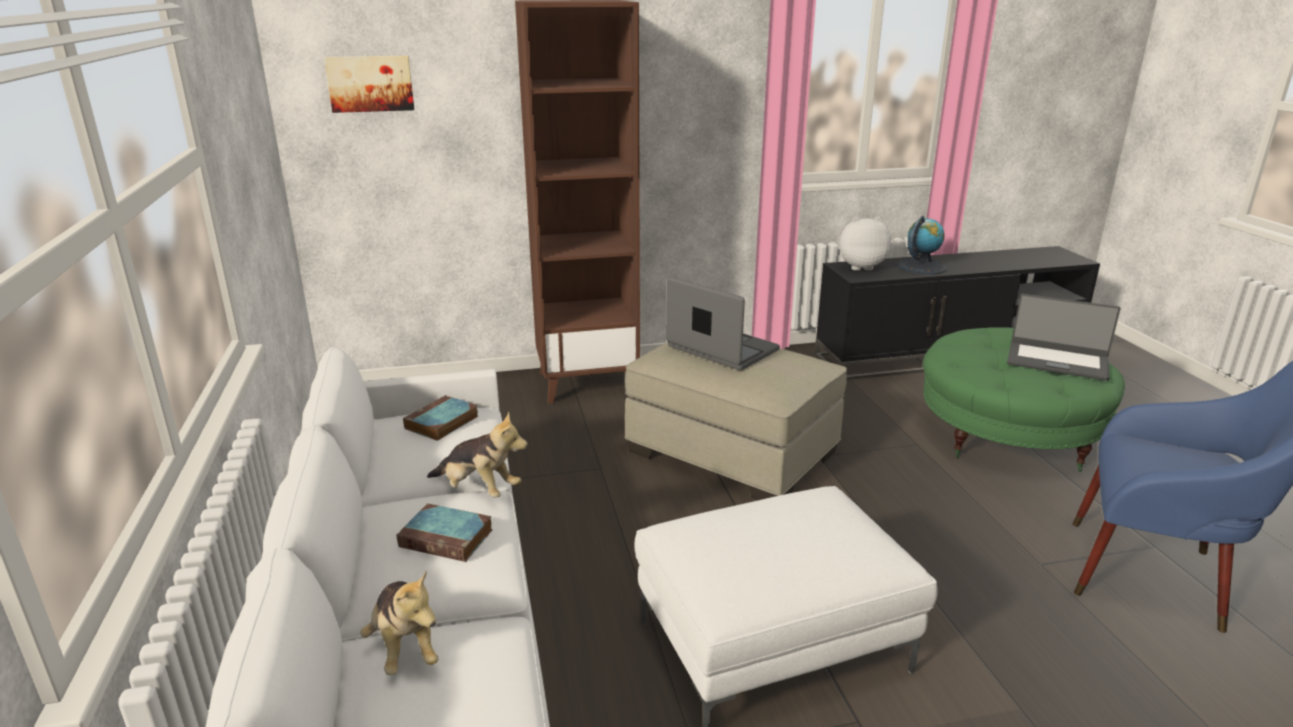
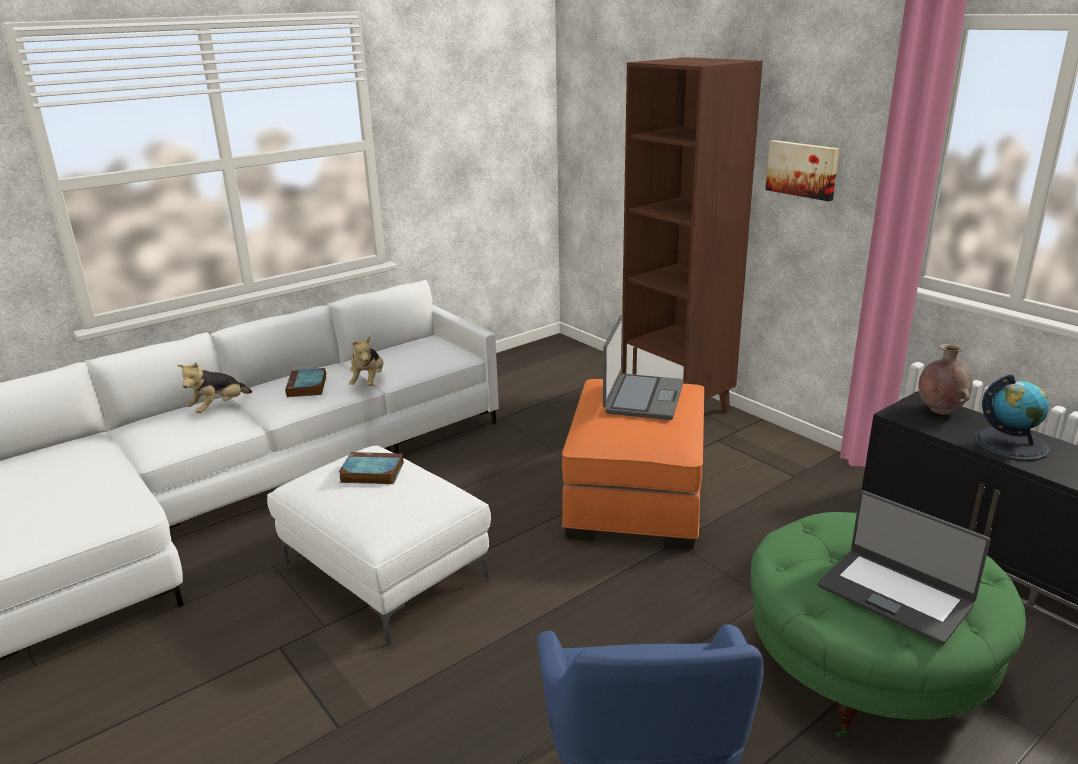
camera: 65 degrees right, 0 degrees up
picture [324,56,414,113] -> picture moved to [765,140,839,201]
book [403,395,478,441] -> book moved to [338,452,404,484]
beige ottoman [625,342,847,500] -> orange ottoman [562,379,704,550]
plush toy [839,217,891,271] -> brown vase [918,343,973,415]
laptop [1007,294,1121,381] -> laptop turned 45 degrees counterclockwise [817,490,991,645]

